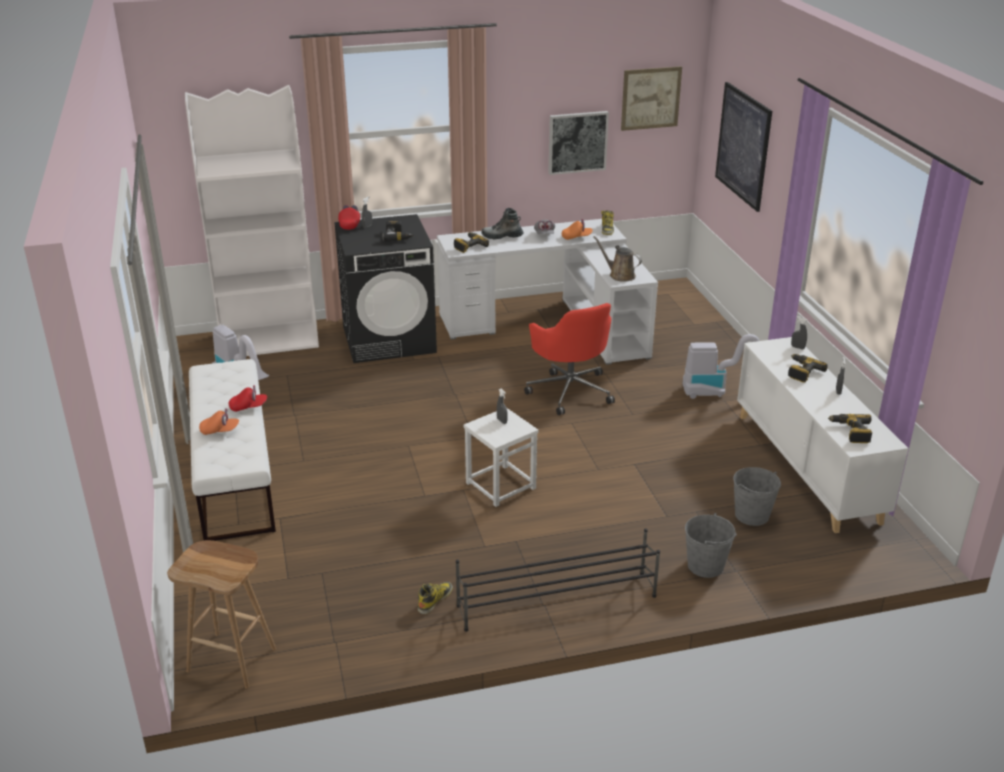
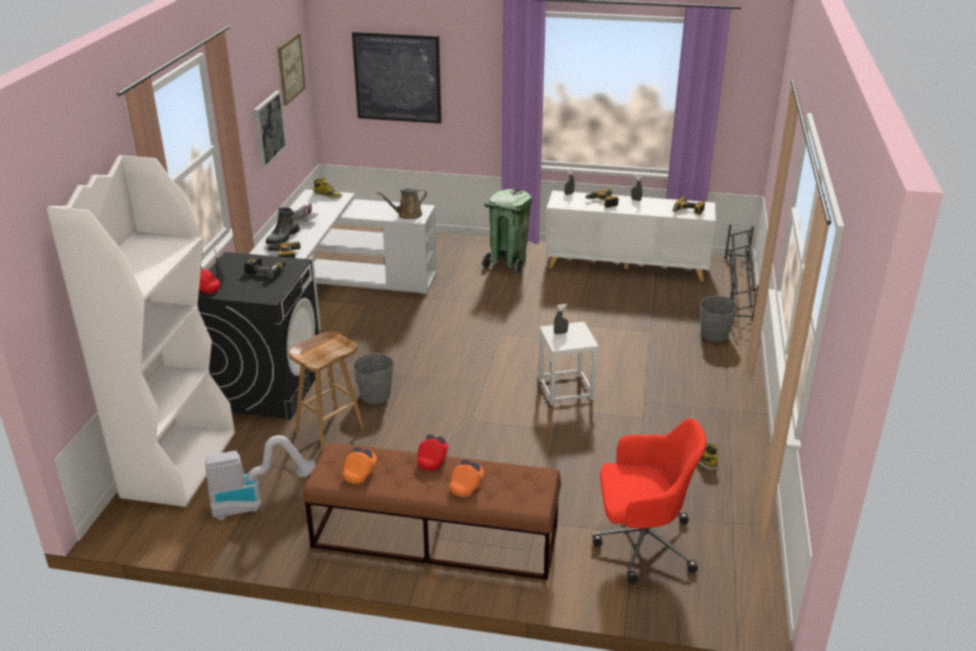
camera: 65 degrees left, 0 degrees up
brown stool [167,540,276,689] -> brown stool moved to [289,332,364,452]
white bench [189,359,276,541] -> brown bench [303,442,561,580]
black shoe rack [456,528,660,632] -> black shoe rack moved to [724,225,759,322]
red office chair [524,303,615,415] -> red office chair moved to [592,418,706,584]
orange cap [562,219,593,240] -> orange cap moved to [342,447,377,484]
vacuum cleaner [682,334,759,399] -> green trash can [482,188,532,276]
grey bucket [733,467,781,526] -> grey bucket moved to [353,352,395,404]

